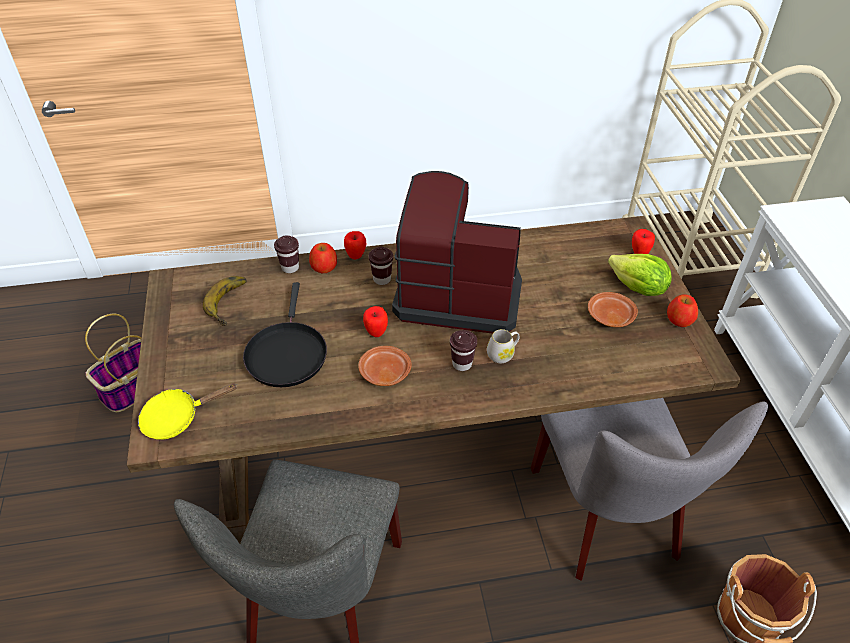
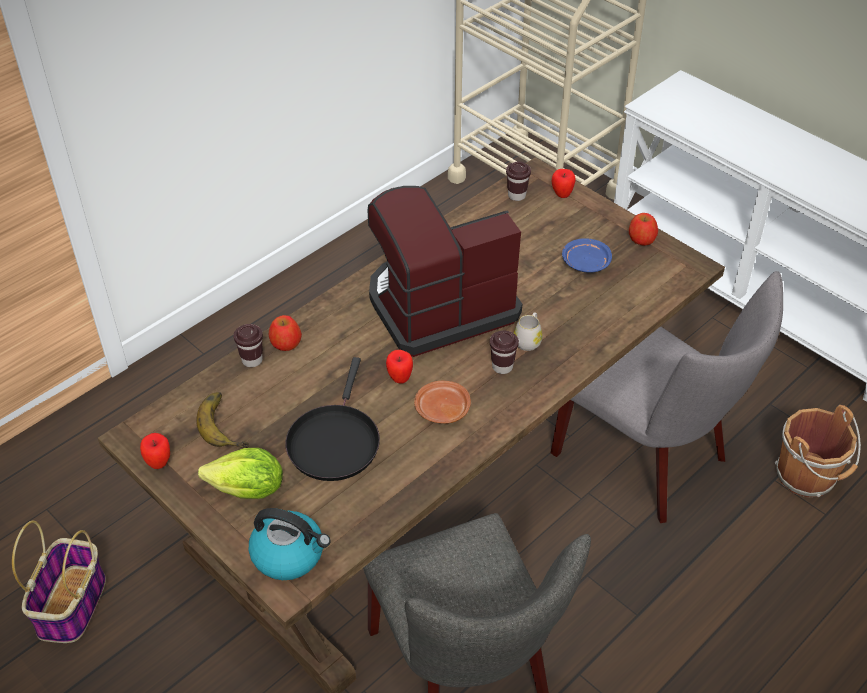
camera: 35 degrees left, 0 degrees up
yellow frying pan [138,383,237,440] -> kettle [249,508,330,580]
black frying pan [243,282,327,387] -> black frying pan turned 45 degrees clockwise [285,357,380,481]
apple [344,231,366,259] -> apple moved to [140,433,170,469]
brown cup [369,247,393,285] -> brown cup moved to [506,161,531,201]
brown plate [588,292,638,327] -> blue plate [562,238,612,273]
lettuce [608,254,672,296] -> lettuce moved to [198,448,283,499]

